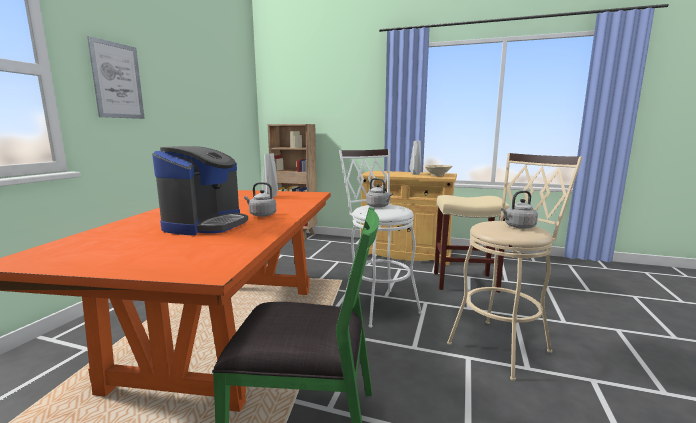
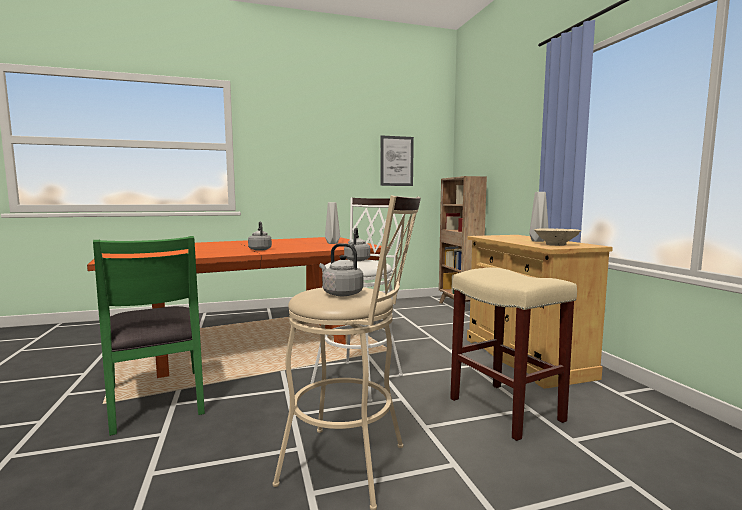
camera: 55 degrees right, 5 degrees down
picture [87,36,145,119] -> picture moved to [380,135,414,186]
coffee machine [152,146,248,236] -> none

